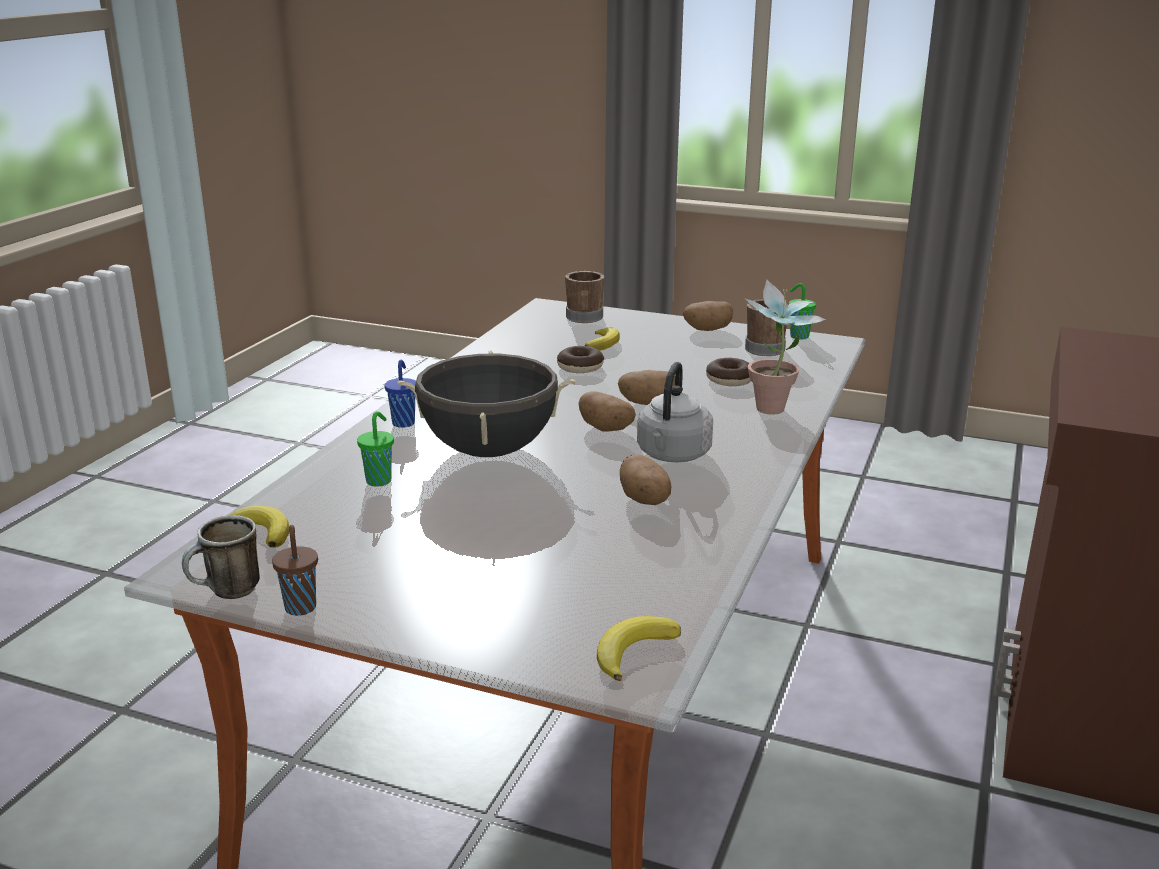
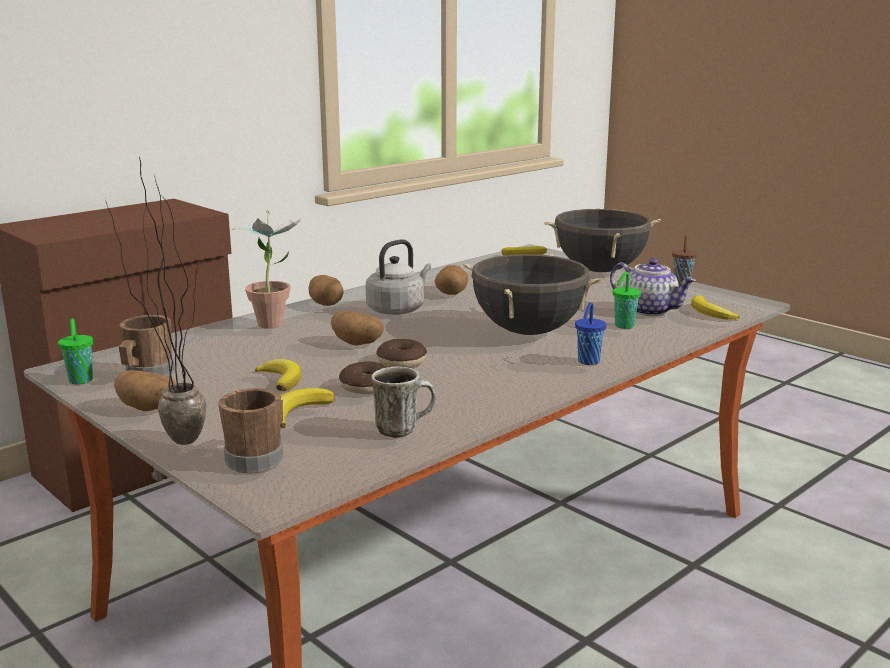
camera: 155 degrees left, 5 degrees down
mug [182,515,260,599] -> mug moved to [371,366,436,438]
potato [578,391,636,432] -> potato moved to [309,275,343,306]
donut [706,358,751,386] -> donut moved to [376,339,427,368]
none -> potted plant [106,157,206,445]
none -> banana [255,359,301,391]
none -> black cooking pot [544,208,661,272]
none -> teapot [610,258,696,316]

